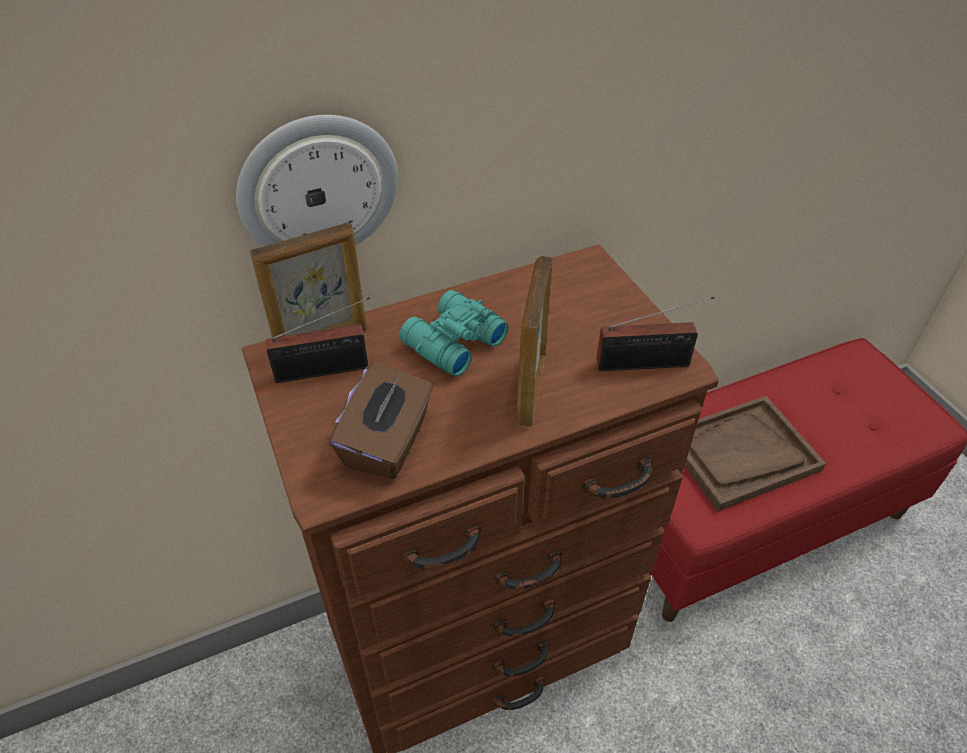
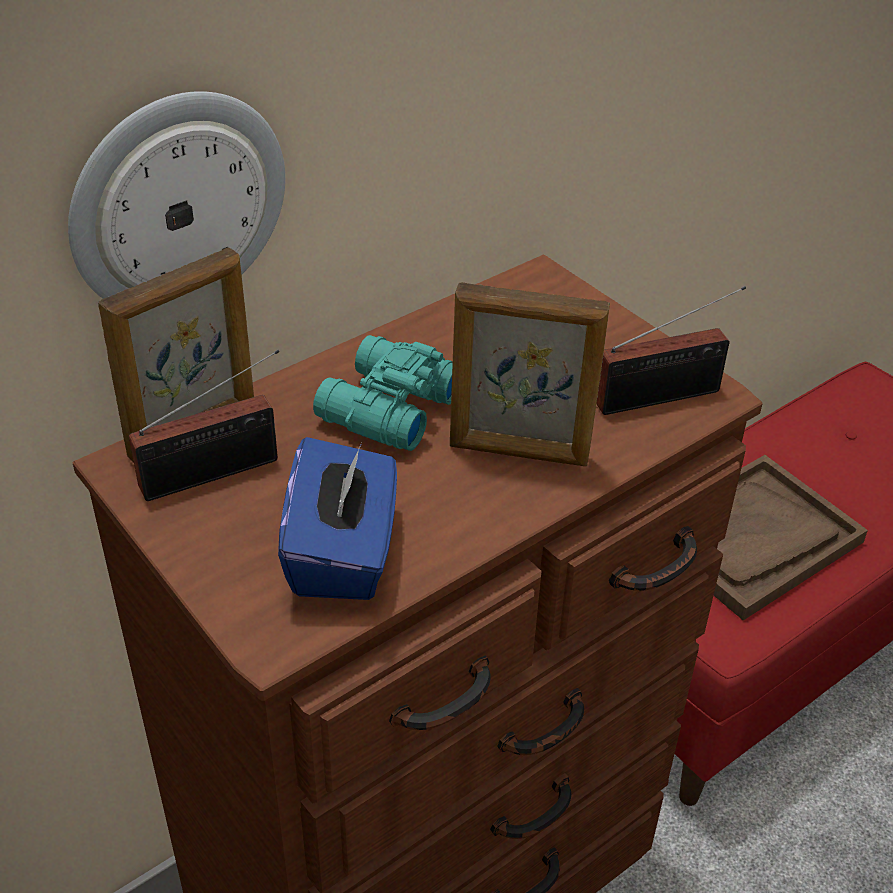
camera: 15 degrees left, 5 degrees down
brown tissue box [329,360,433,479] -> blue tissue box [278,437,397,600]
picture frame [516,256,553,426] -> picture frame turned 75 degrees counterclockwise [450,282,610,466]

